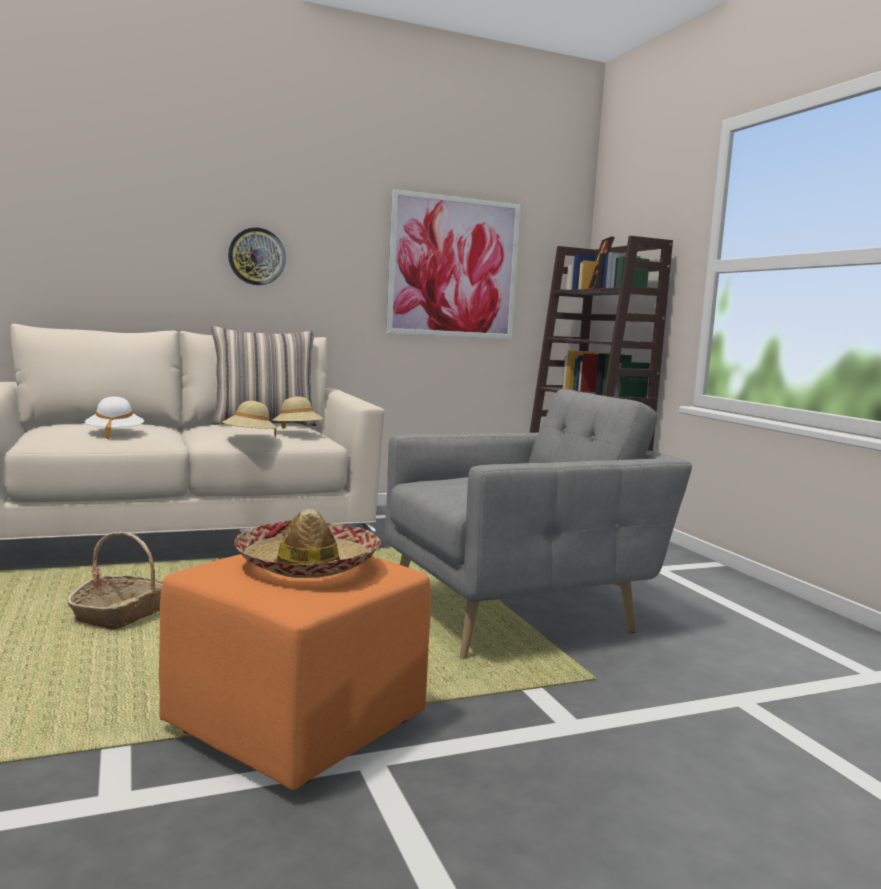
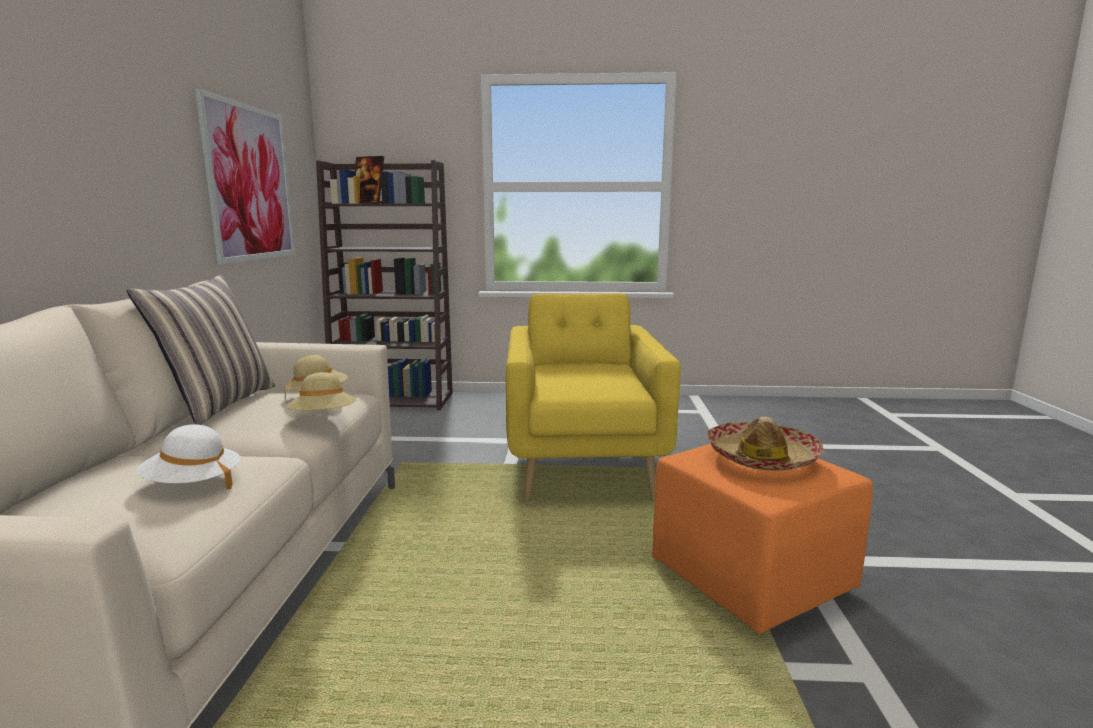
camera: 65 degrees left, 5 degrees up
basket [67,532,163,630] -> none
wall clock [228,227,286,285] -> none
grey armchair [385,389,692,659] -> yellow armchair [505,293,681,502]

